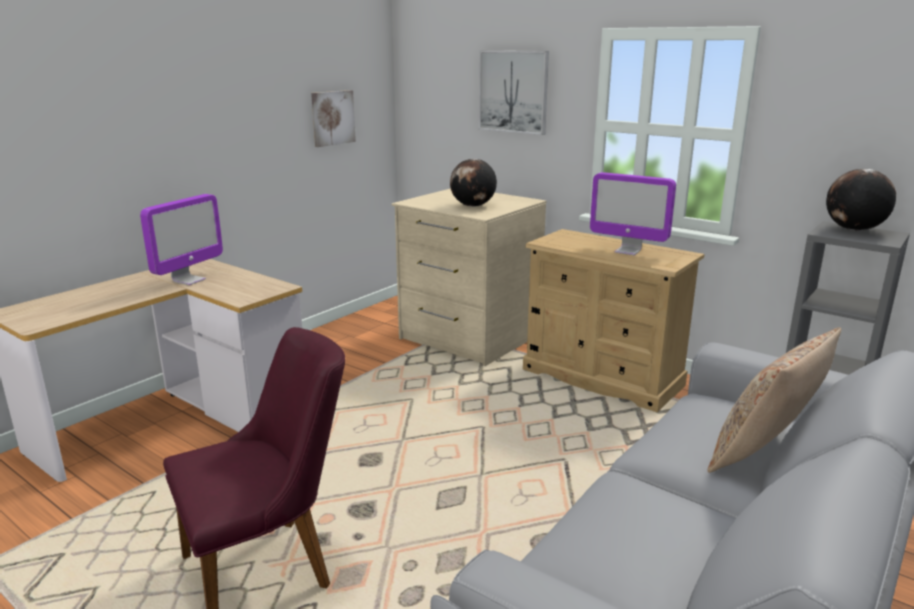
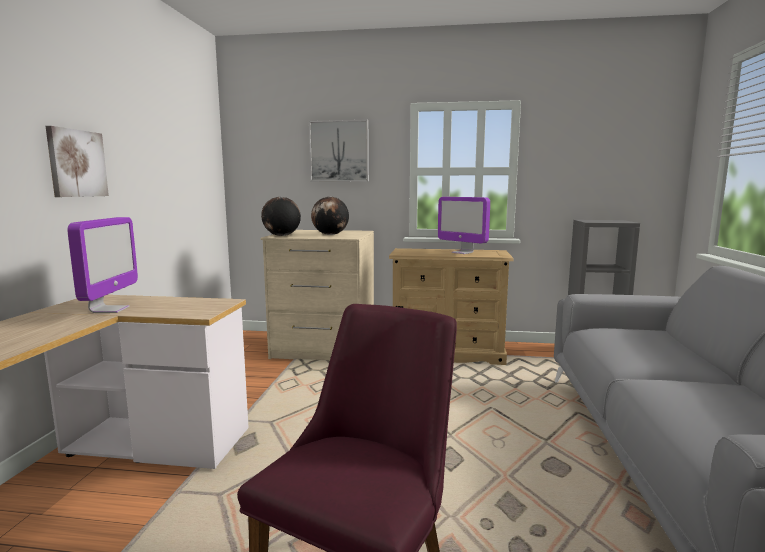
camera: 30 degrees left, 10 degrees down
picture [311,90,356,147] -> picture moved to [46,126,109,197]
monitor [590,172,676,255] -> monitor turned 45 degrees clockwise [438,197,490,254]
beige pillow [707,327,841,473] -> none
globe [826,169,896,231] -> globe moved to [261,197,301,236]

